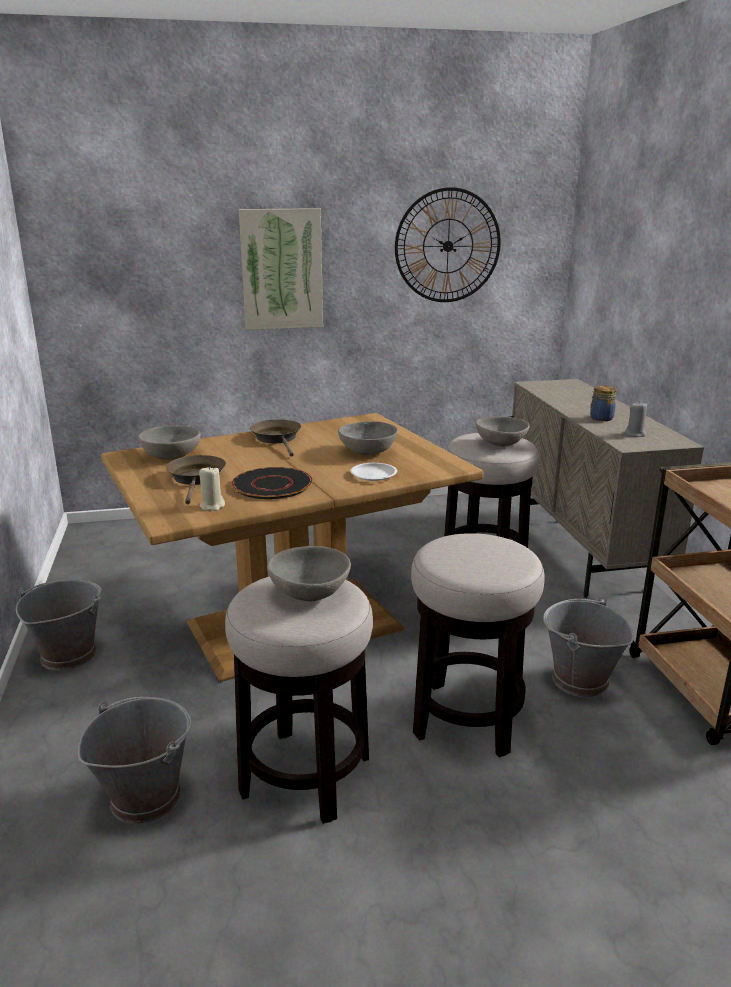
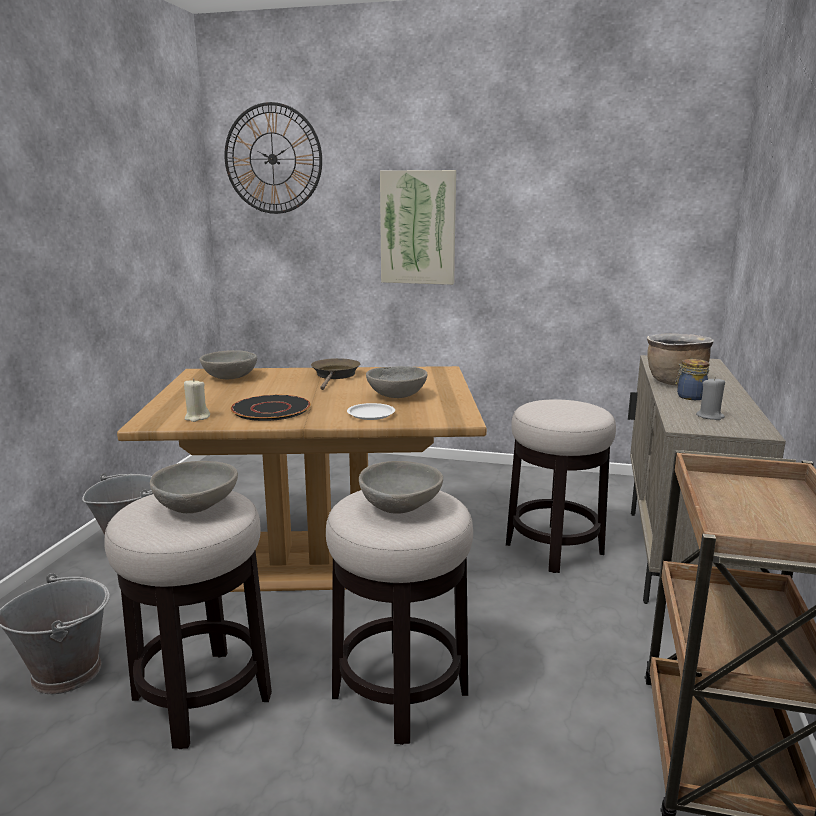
camera: 25 degrees right, 5 degrees down
brown frying pan [166,455,226,504] -> none
wall clock [395,187,501,302] -> wall clock moved to [224,102,322,214]
grey bowl [475,416,530,447] -> grey bowl moved to [359,461,443,514]
grey bucket [543,597,634,697] -> none
none -> brown cooking pot [647,333,714,386]

